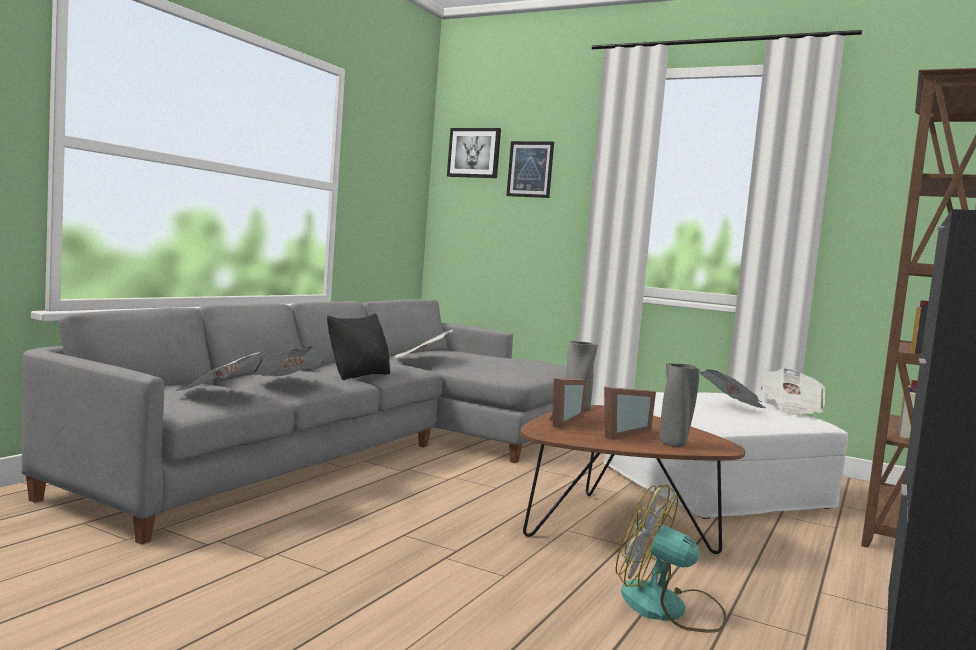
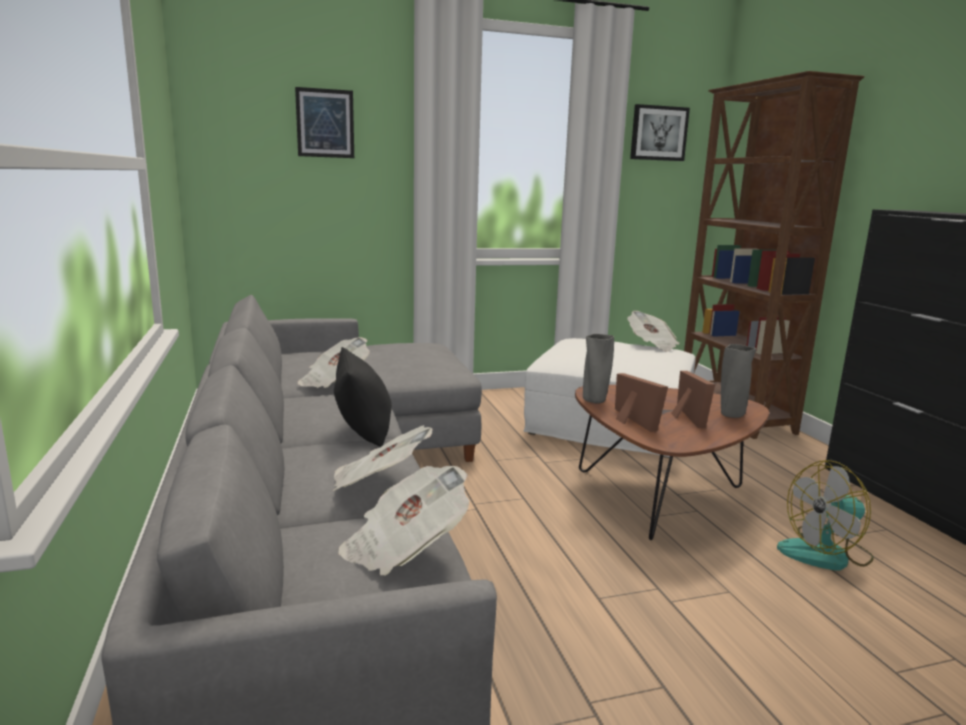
camera: 45 degrees left, 10 degrees up
picture [447,128,501,178] -> picture moved to [630,104,690,161]
newspaper [699,369,766,408] -> none

